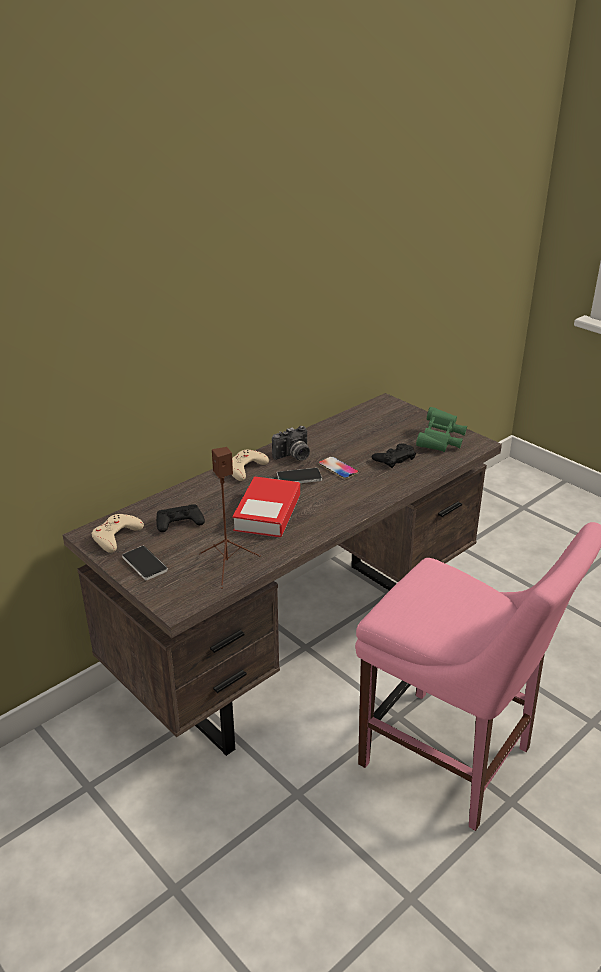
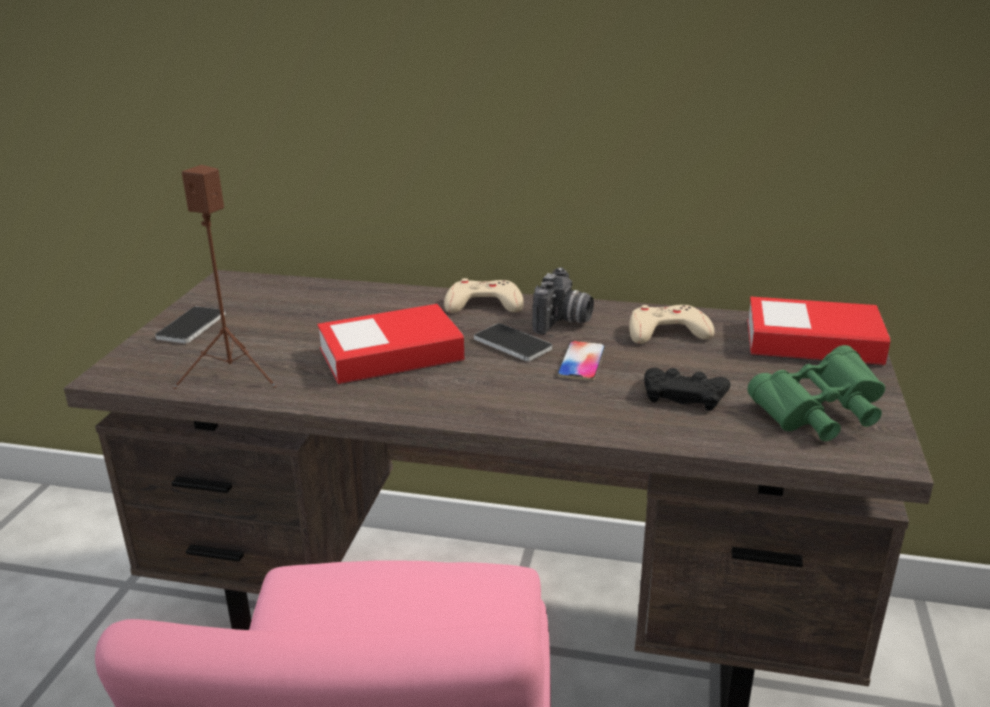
camera: 55 degrees right, 5 degrees down
beige game controller [91,514,144,553] -> beige game controller moved to [629,305,714,344]
black game controller [156,504,205,532] -> none
camera [272,426,310,461] -> camera turned 90 degrees counterclockwise [532,267,594,334]
none -> book [747,296,890,365]

